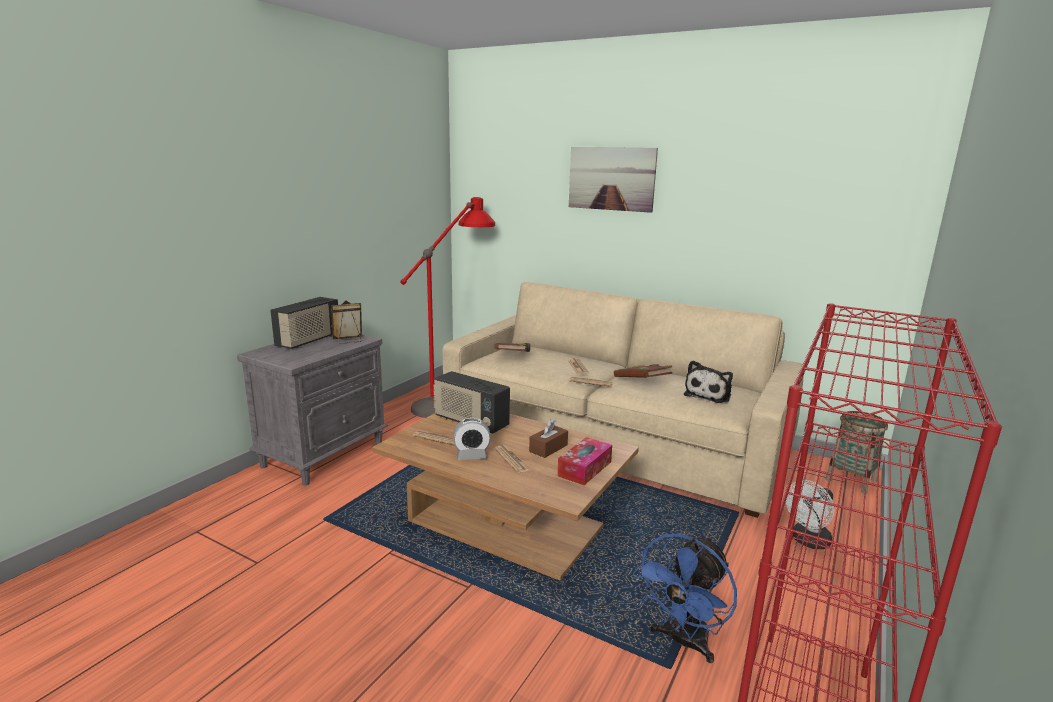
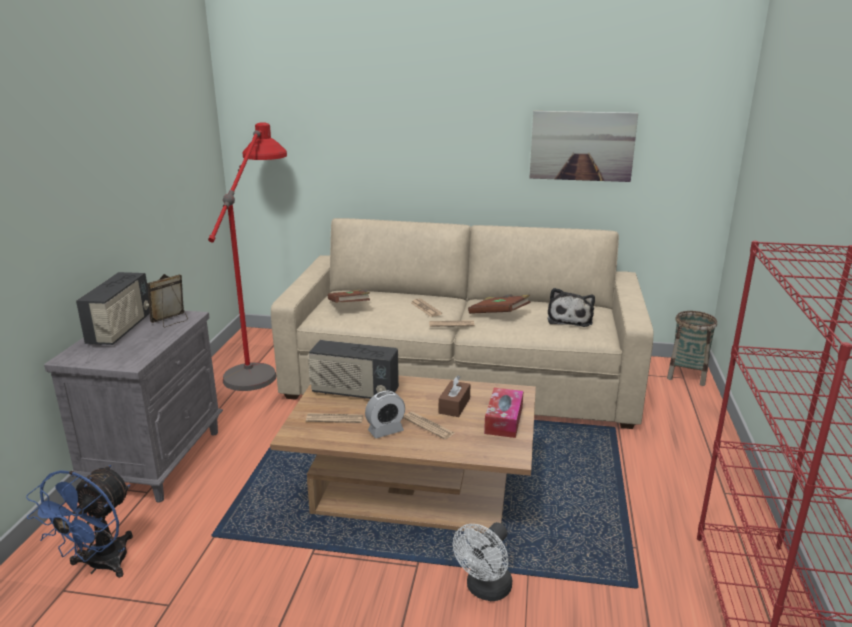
camera: 20 degrees left, 5 degrees up
picture [569,147,658,213] -> picture moved to [530,111,638,182]
blue fan [633,534,737,663] -> blue fan moved to [26,465,133,578]
white fan [786,480,834,549] -> white fan moved to [453,522,512,601]

